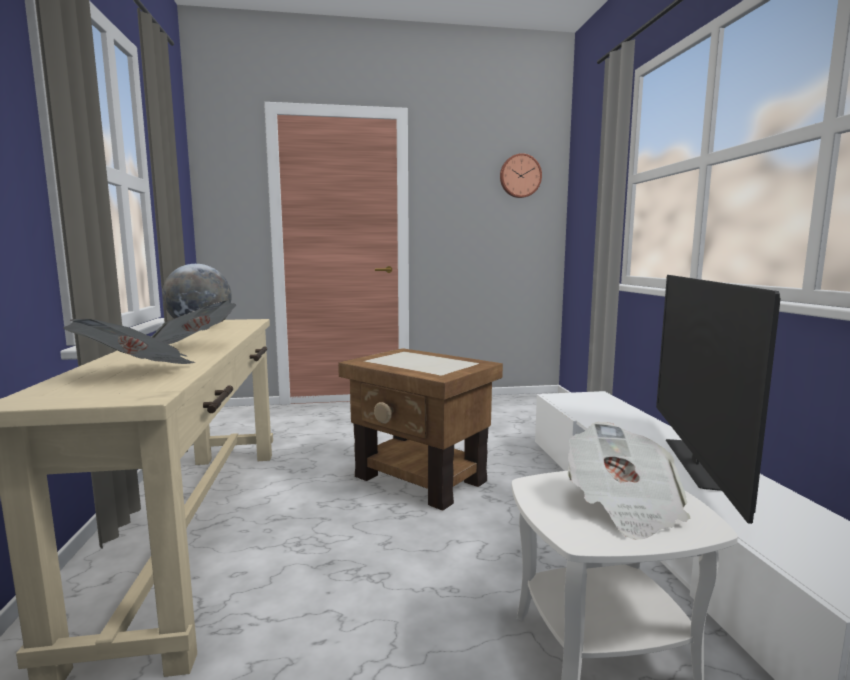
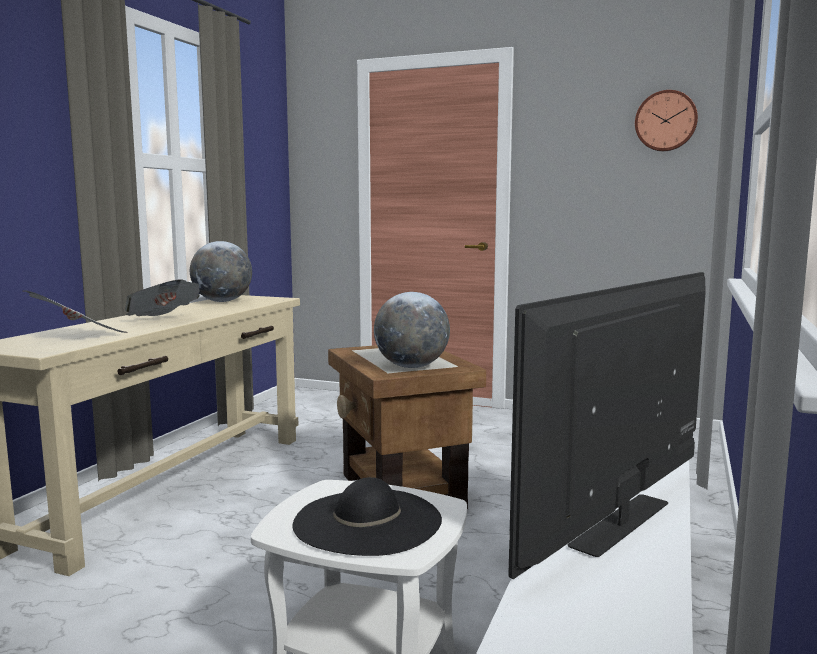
camera: 30 degrees right, 0 degrees up
newspaper [567,422,691,540] -> black hat [293,477,442,556]
none -> globe [374,292,450,368]

